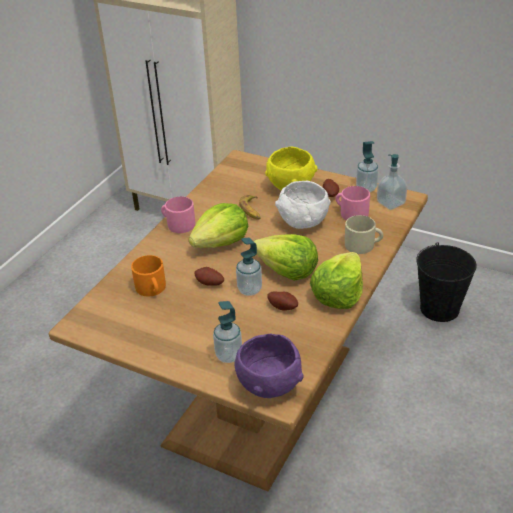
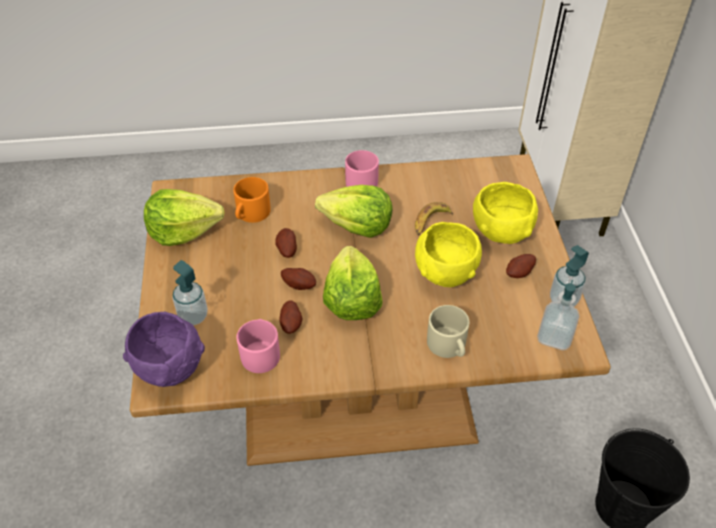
camera: 55 degrees right, 10 degrees up
soap dispenser [236,238,262,296] -> potato [281,268,316,290]
white bowl [275,181,331,229] -> yellow bowl [415,222,482,287]
lettuce [310,252,363,309] -> lettuce moved to [144,189,225,246]
pink mug [336,186,370,220] -> pink mug moved to [236,319,280,373]

